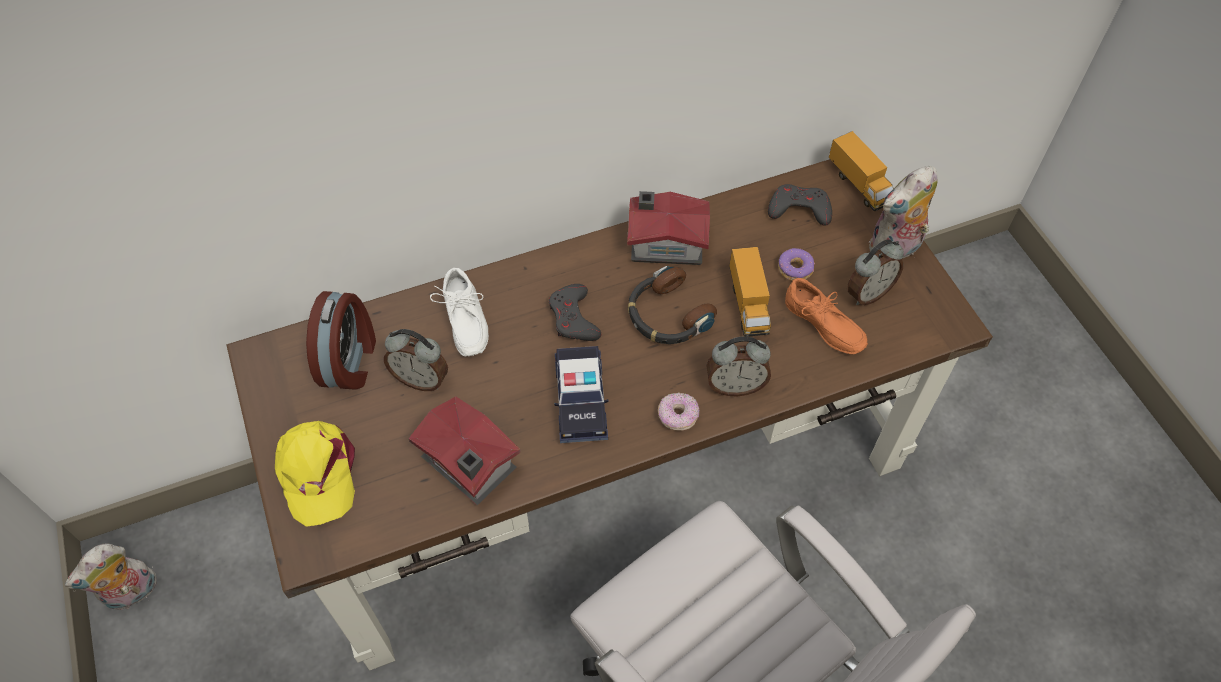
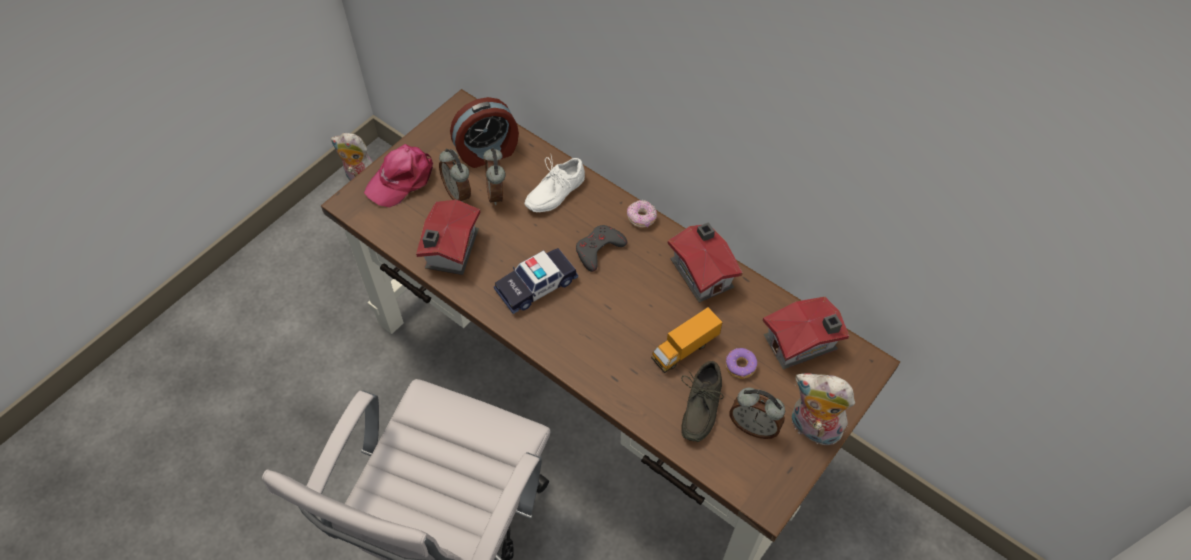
camera: 60 degrees right, 0 degrees up
yellow cap [275,421,355,527] -> pink cap [364,144,433,207]
headphones [628,266,717,344] -> none
donut [658,392,699,431] -> donut moved to [627,200,657,228]
alarm clock [706,336,771,397] -> alarm clock moved to [439,148,471,202]
grey game controller [768,184,832,225] -> toy house [762,297,849,369]
orange shoe [785,278,868,354] -> grey shoe [681,361,724,442]
toy truck [829,131,893,212] -> none

